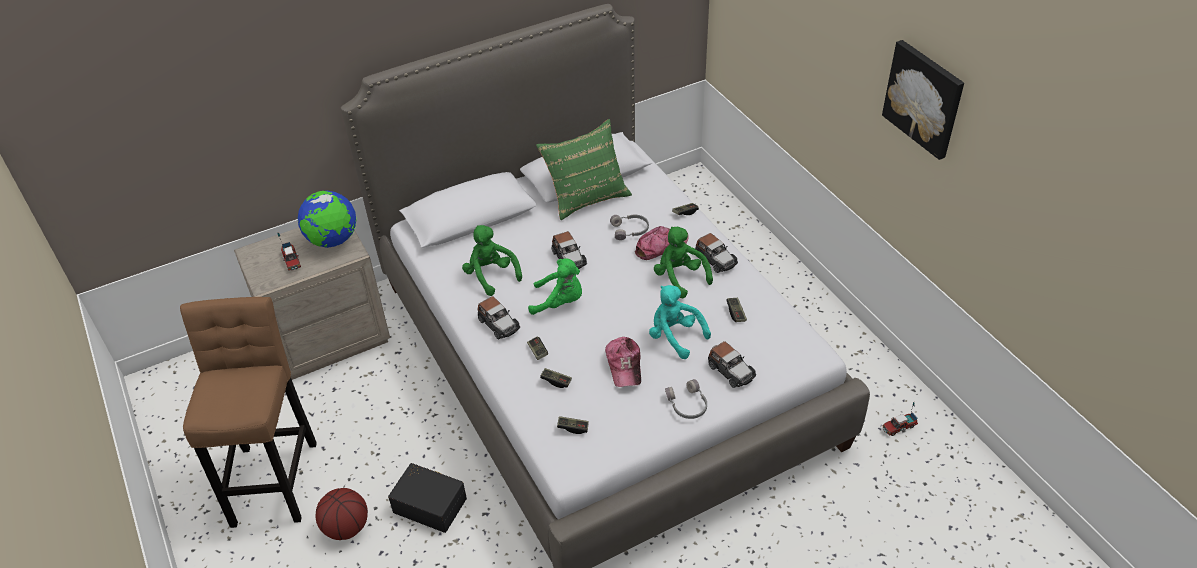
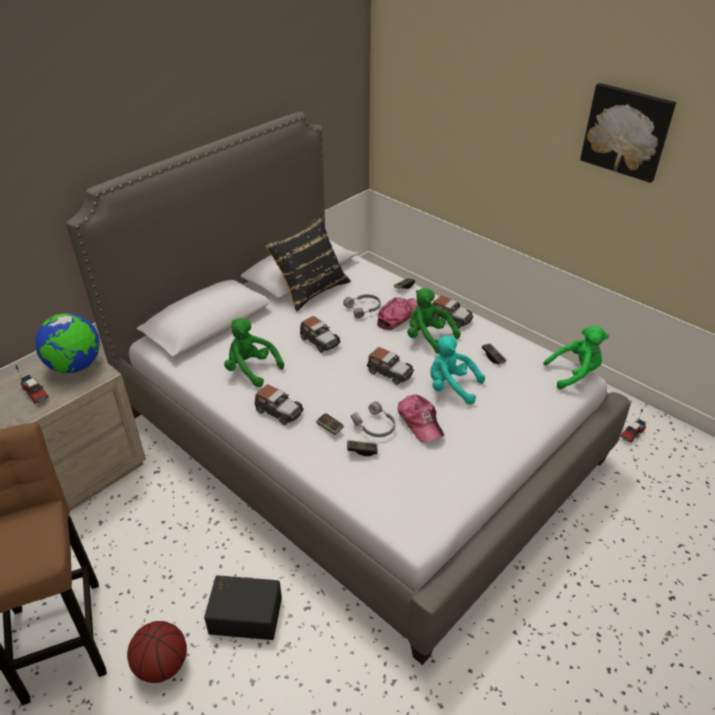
camera: 20 degrees left, 5 degrees down
green plush toy [528,258,582,315] -> green plush toy moved to [543,326,609,389]
green pillow [536,119,632,220] -> black pillow [263,214,351,311]
game controller [557,416,589,434] -> none
grey headphones [665,379,707,419] -> grey headphones moved to [351,401,395,437]
toy car [708,341,756,388] -> toy car moved to [367,347,414,385]

